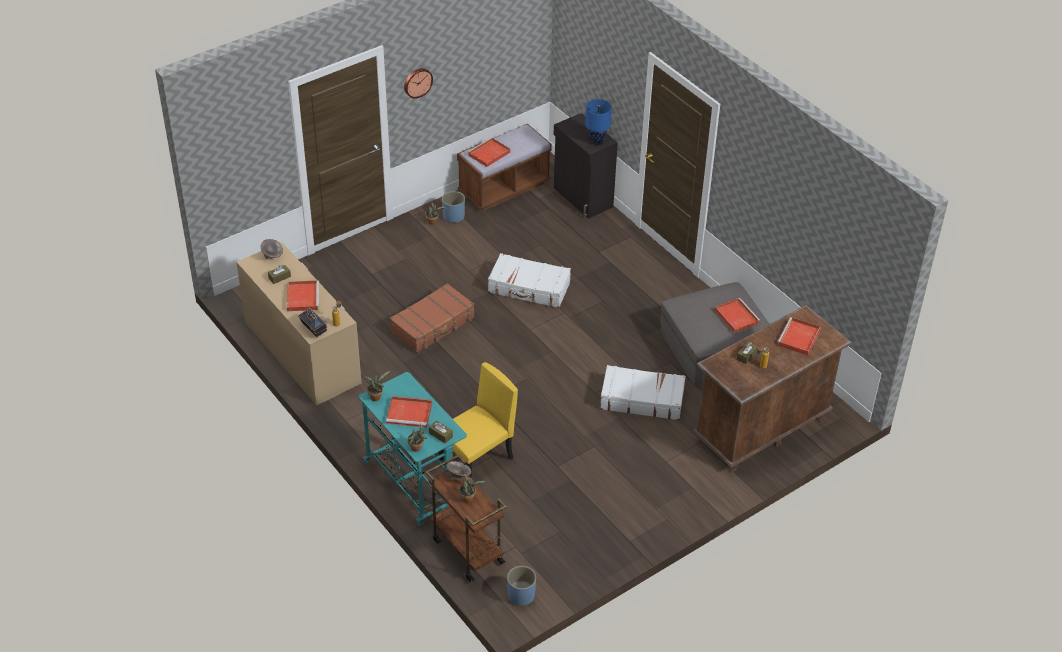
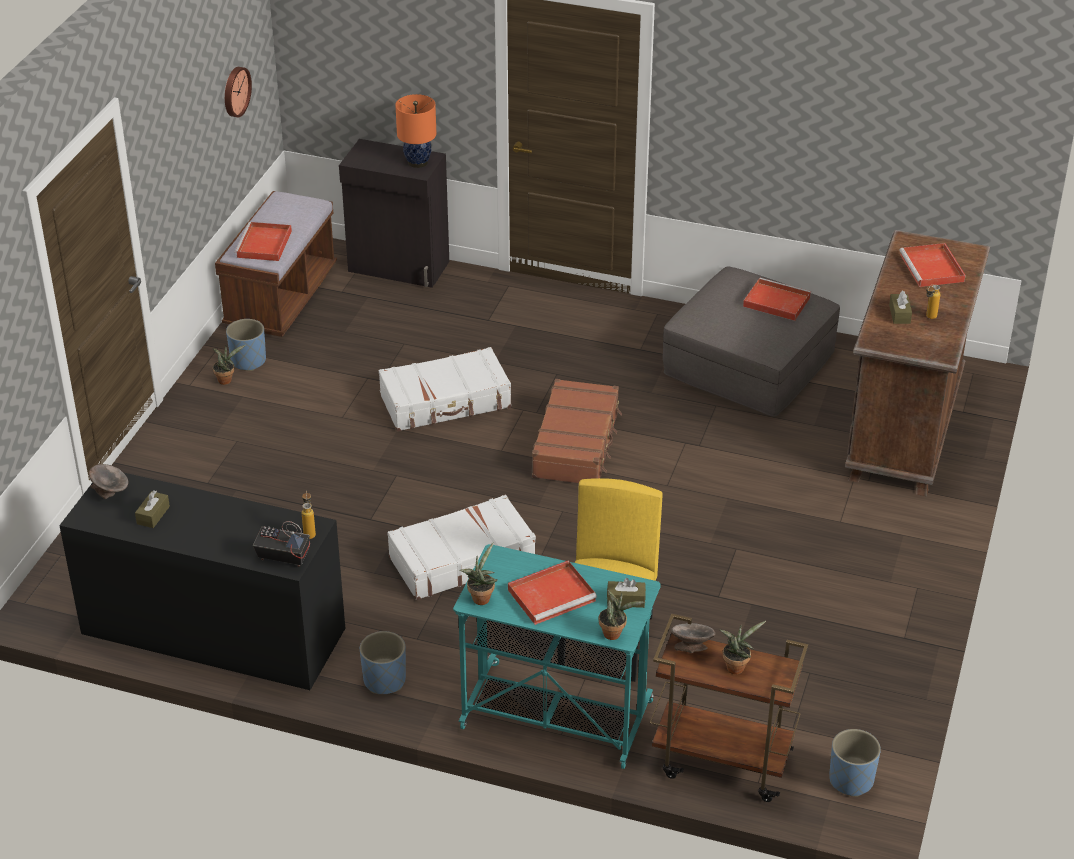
camera: 35 degrees left, 5 degrees down
beige dresser [236,242,362,405] -> black dresser [59,472,345,690]
red tray [287,280,319,311] -> none
brown suitcase [390,283,475,353] -> brown suitcase moved to [532,379,622,483]
wall clock [404,68,433,99] -> wall clock moved to [225,67,252,117]
blue table lamp [585,99,612,145] -> orange table lamp [395,94,436,168]
white suitcase [600,365,686,420] -> white suitcase moved to [387,495,536,600]
none -> blue planter [360,631,406,694]

